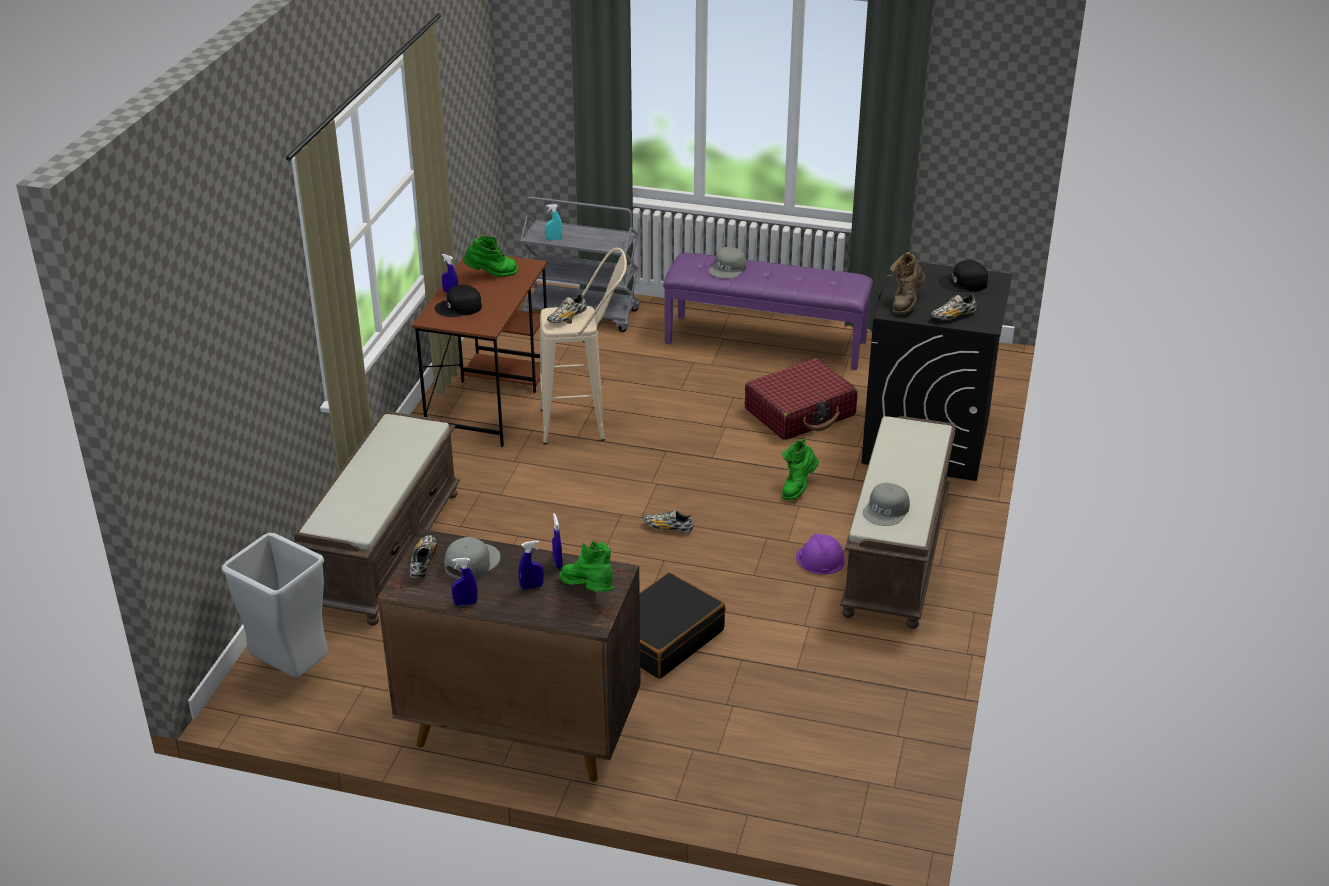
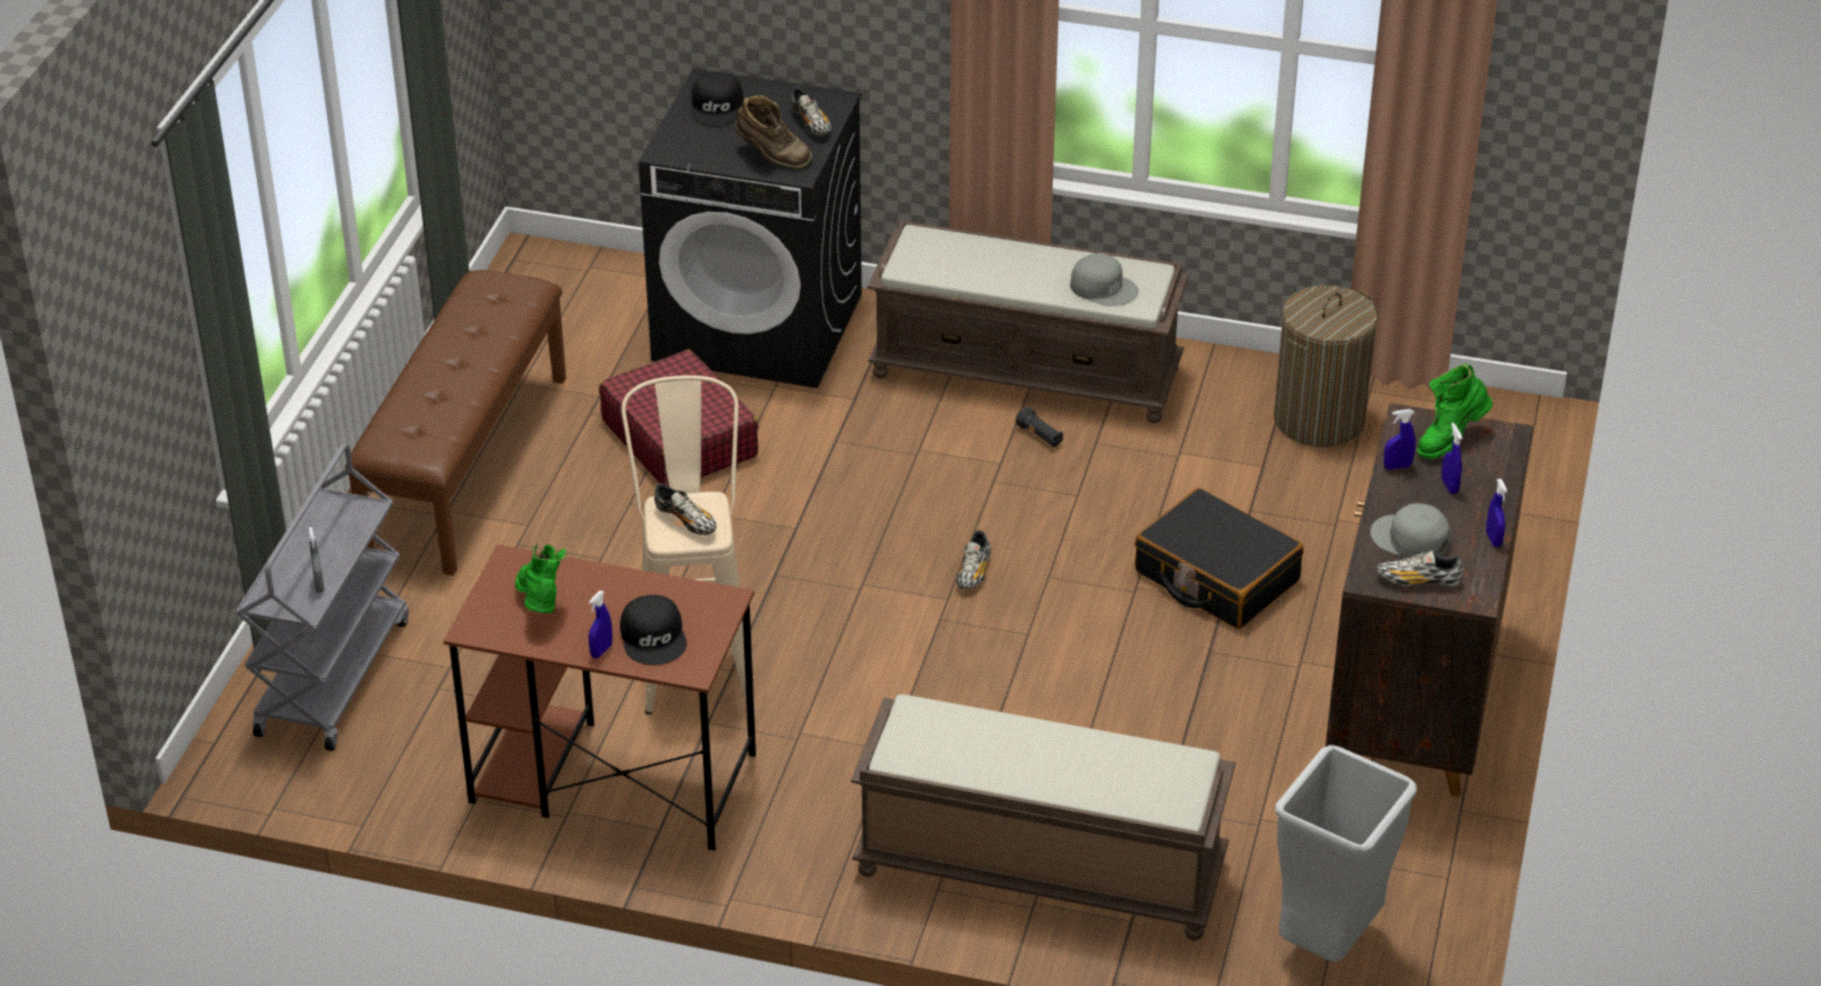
camera: 90 degrees left, 5 degrees up
turquoise spray bottle [545,204,562,240] -> grey spray bottle [309,527,324,593]
purple bench [663,253,873,370] -> brown bench [345,270,566,576]
grey cap [709,247,747,279] -> none
green boot [781,439,819,500] -> none
purple hard hat [796,533,845,574] -> black flashlight [1016,407,1063,447]
none -> laundry basket [1274,285,1377,447]

